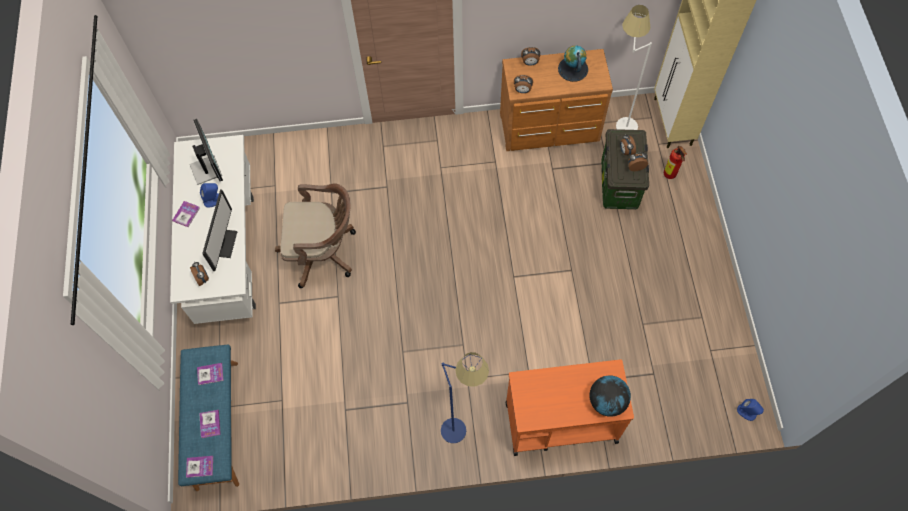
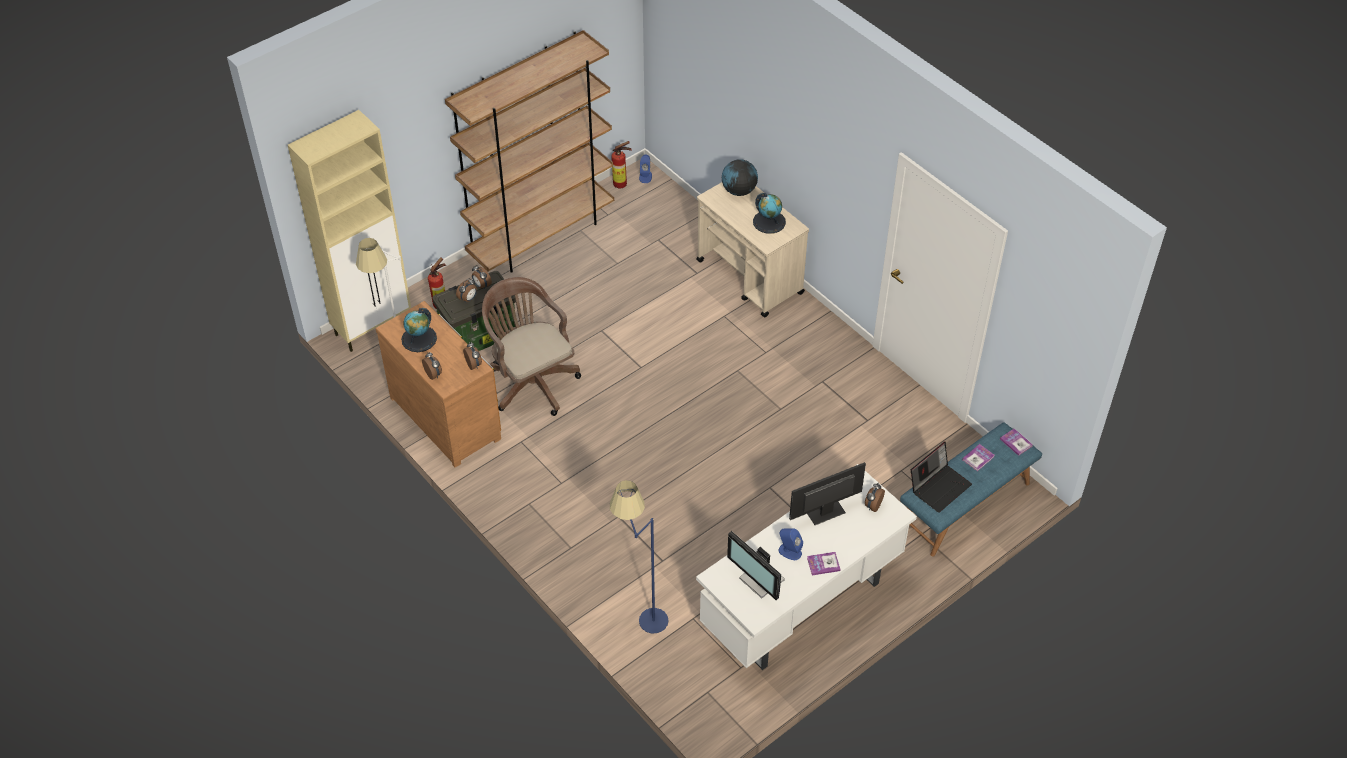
camera: 125 degrees left, 15 degrees down
monitor [190,119,223,185] -> monitor turned 75 degrees counterclockwise [727,531,785,600]
book [197,363,223,385] -> laptop [911,441,972,513]
brown office chair [275,183,356,288] -> brown office chair moved to [482,277,581,416]
blue floor lamp [441,352,489,443] -> blue floor lamp moved to [610,480,669,633]
orange cart [506,359,634,456] -> beige cart [696,182,809,318]
none -> brown bookcase [445,30,614,273]
none -> fire extinguisher [611,141,632,188]
none -> globe [753,193,786,234]

